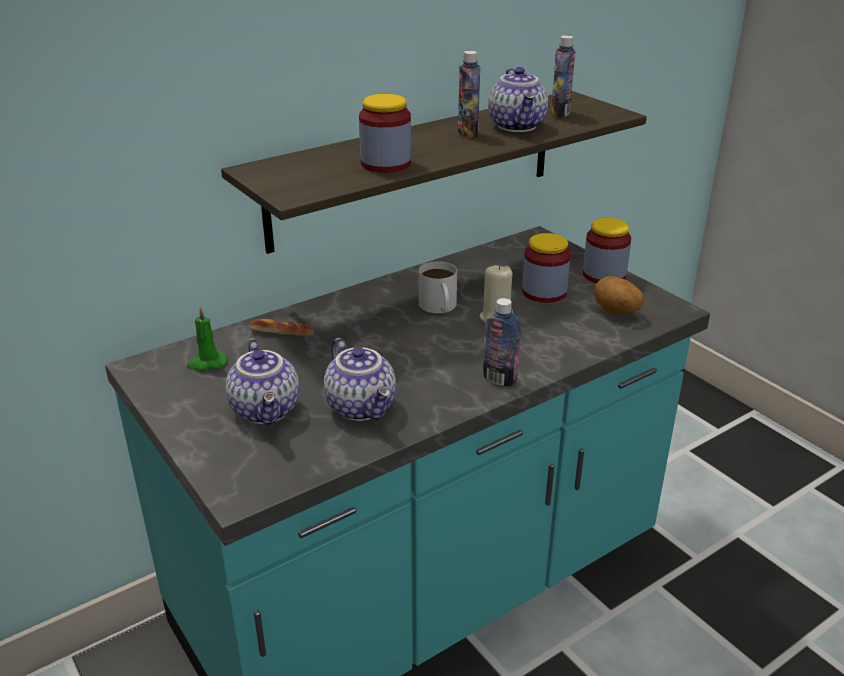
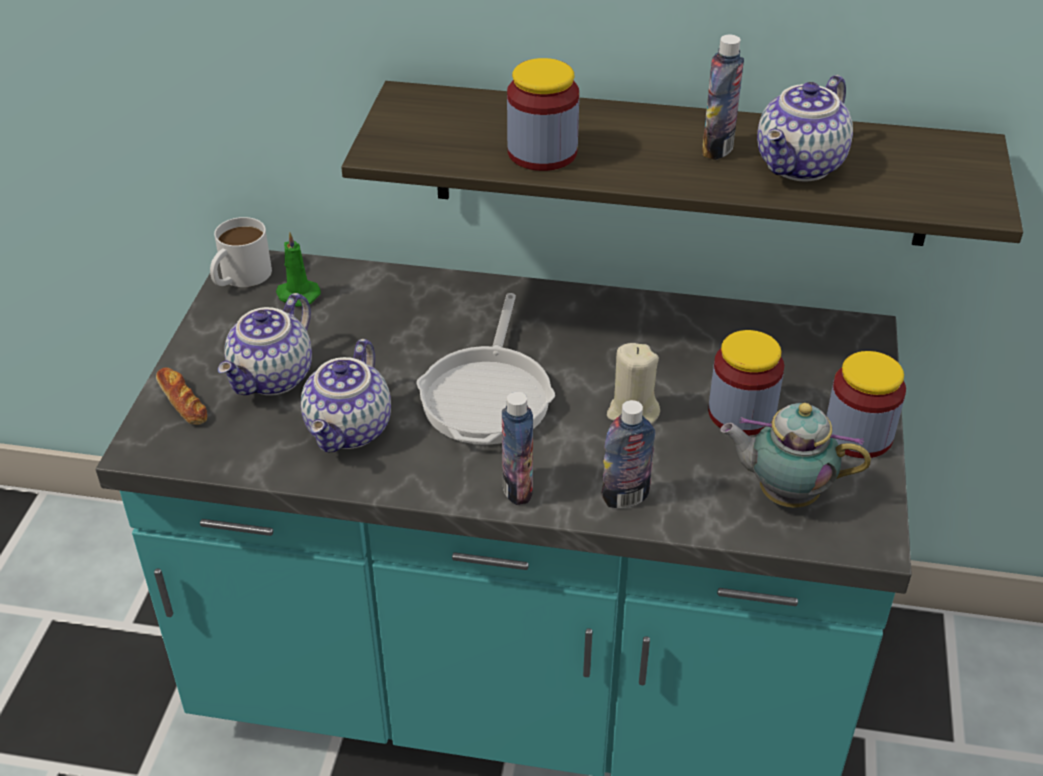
camera: 45 degrees right, 10 degrees up
bread [250,319,314,336] -> bread moved to [156,367,207,425]
white mug [419,261,457,313] -> white mug moved to [210,217,272,287]
bottle [551,36,575,118] -> bottle moved to [602,400,655,508]
potato [594,276,644,315] -> teapot [720,403,871,508]
none -> frying pan [417,293,555,445]

